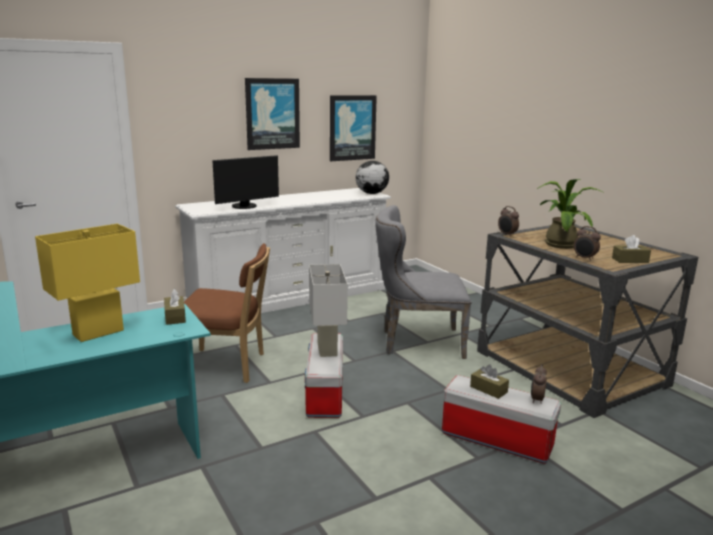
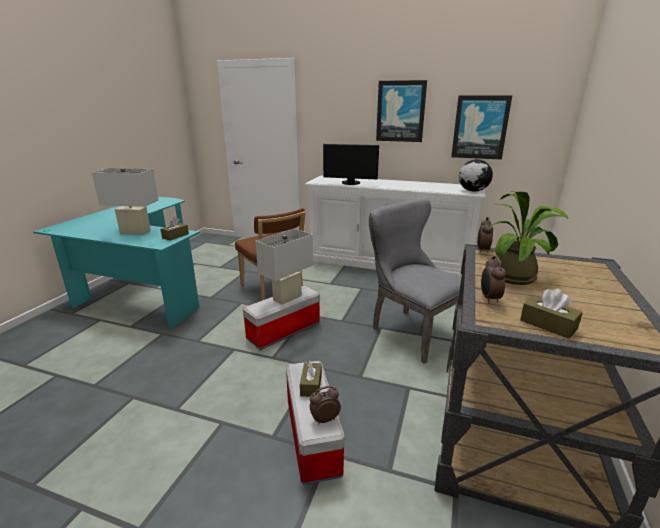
camera: 50 degrees right, 5 degrees up
yellow table lamp [35,224,140,342] -> white table lamp [92,168,159,235]

